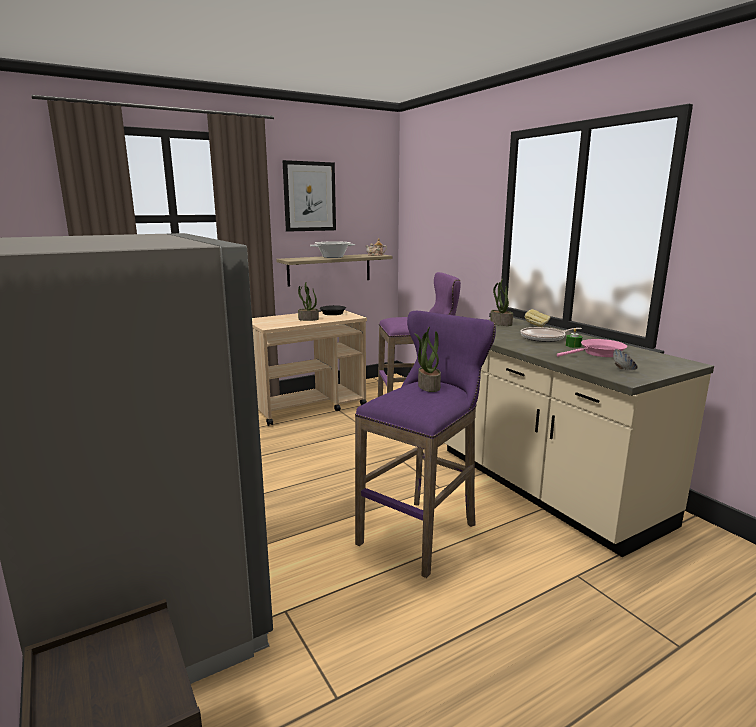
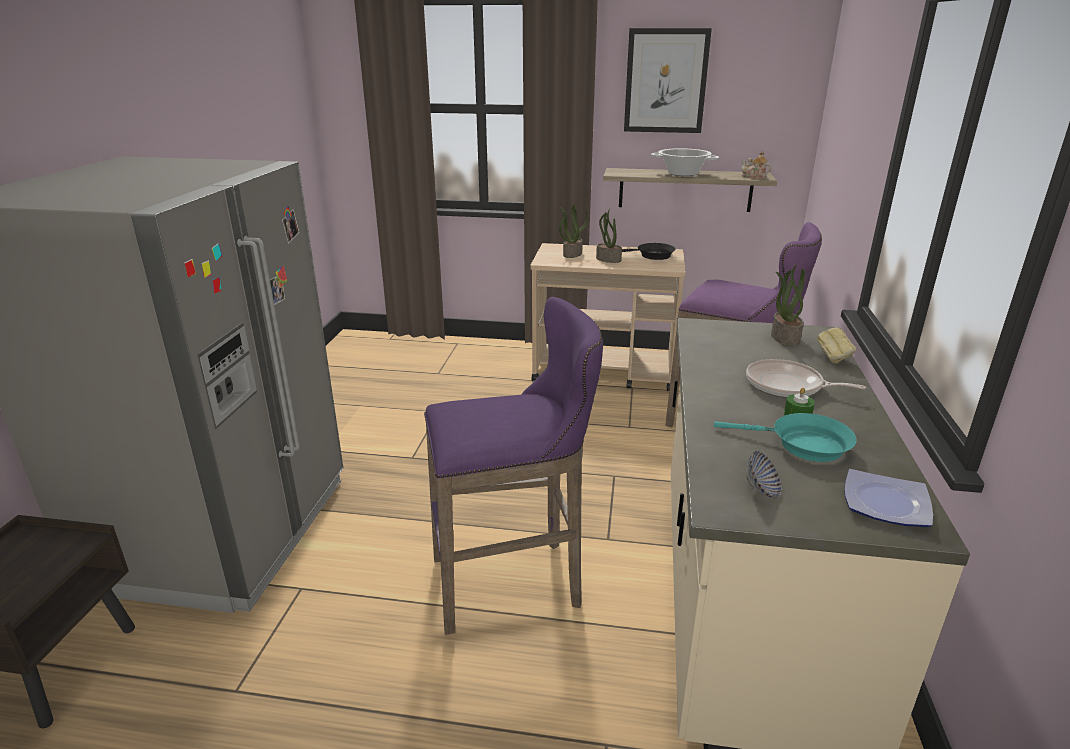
camera: 40 degrees right, 10 degrees up
potted plant [414,327,441,392] -> potted plant moved to [559,205,588,258]
pink frying pan [557,339,627,357] -> turquoise frying pan [714,413,857,462]
none -> plate [844,469,933,527]

